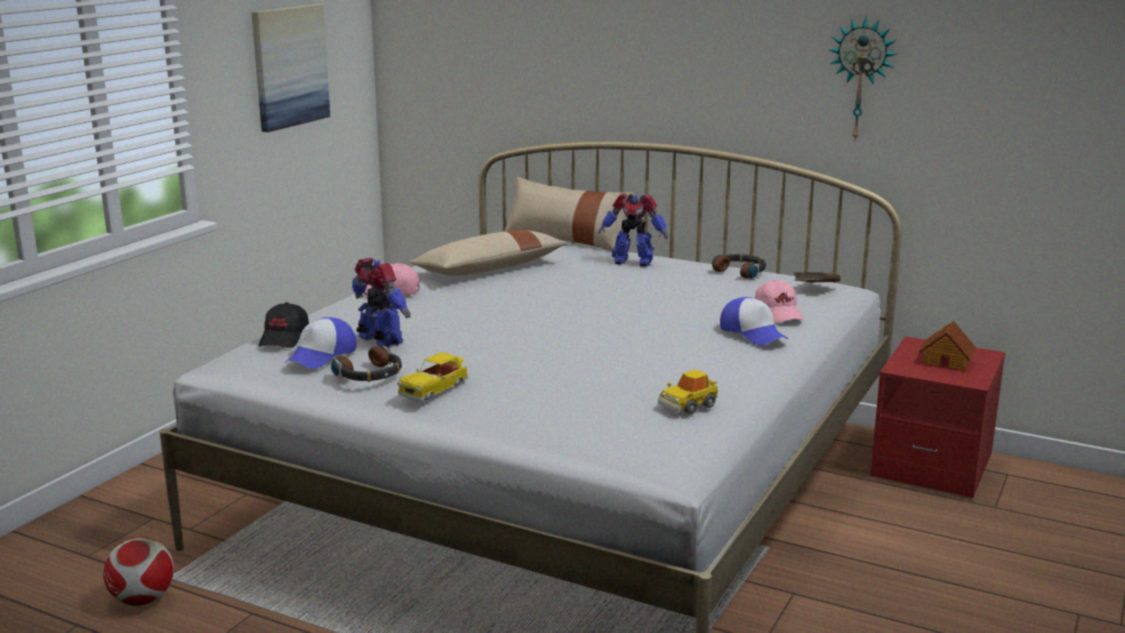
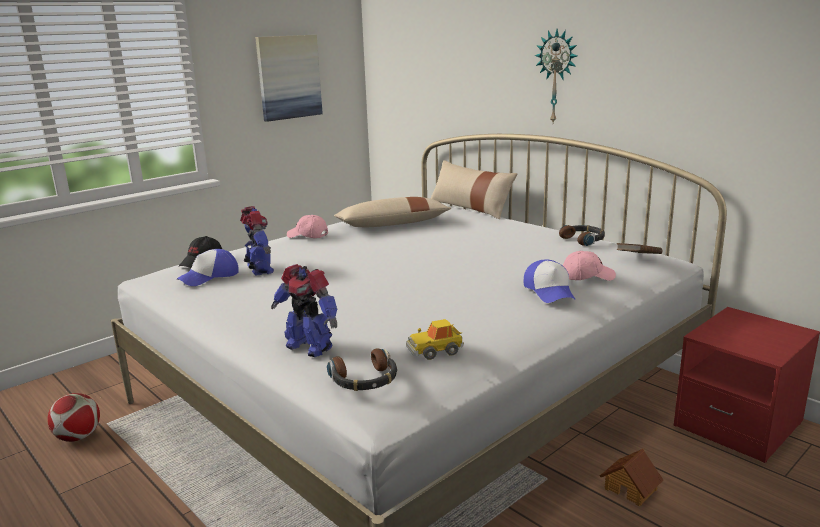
camera: 20 degrees right, 0 degrees up
headphones [331,346,402,382] -> headphones moved to [327,348,397,391]
toy car [398,352,468,401] -> none
toy robot [598,193,668,267] -> toy robot moved to [271,264,337,357]
pink cap [755,280,804,323] -> pink cap turned 105 degrees counterclockwise [563,251,616,281]
wall clock [829,17,898,142] -> wall clock moved to [535,29,577,123]
toy house [919,321,976,371] -> toy house moved to [600,449,663,506]

